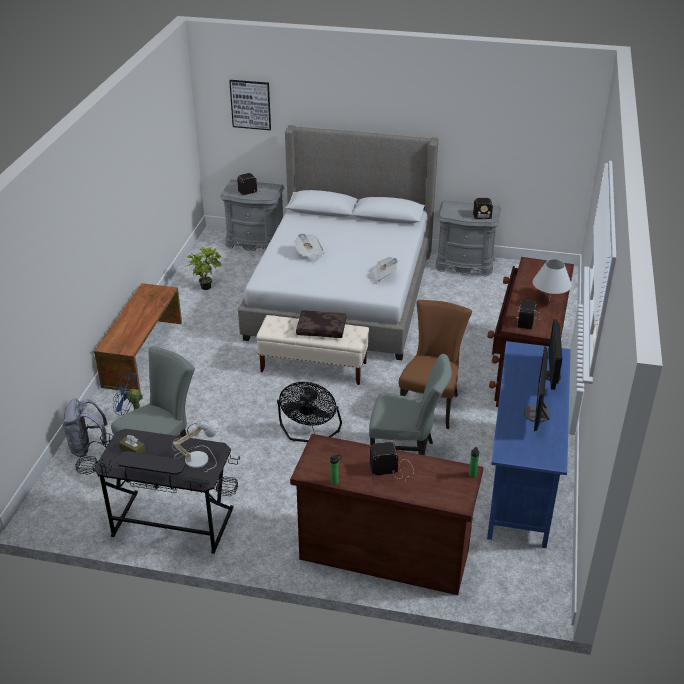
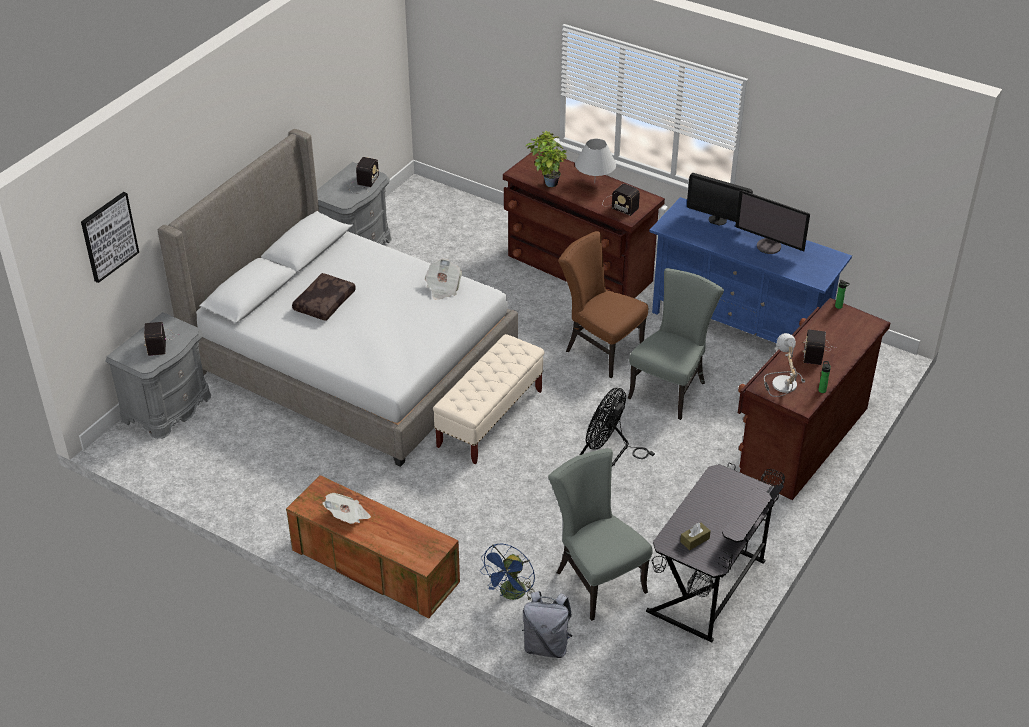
camera: 70 degrees left, 5 degrees up
table lamp [171,419,219,472] -> table lamp moved to [764,333,805,397]
potted plant [185,247,222,290] -> potted plant moved to [526,130,567,187]
newspaper [294,233,325,262] -> newspaper moved to [322,493,371,524]
brown pillow [296,310,346,338] -> brown pillow moved to [292,273,356,321]

